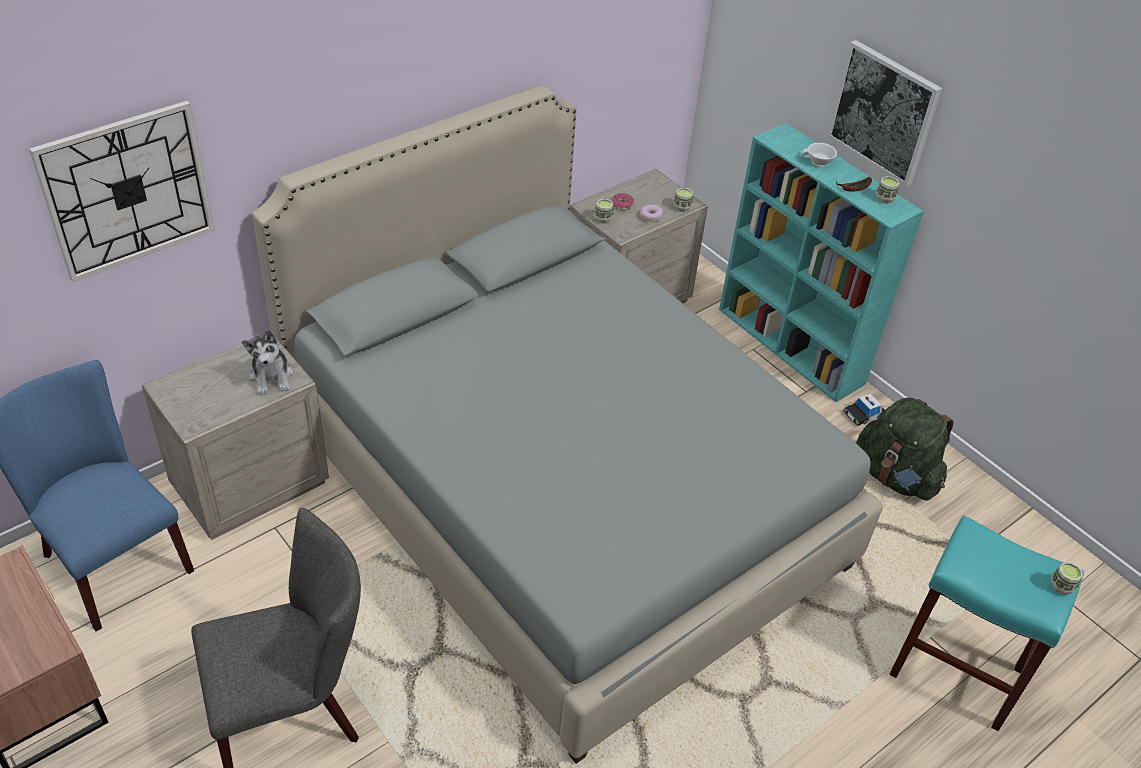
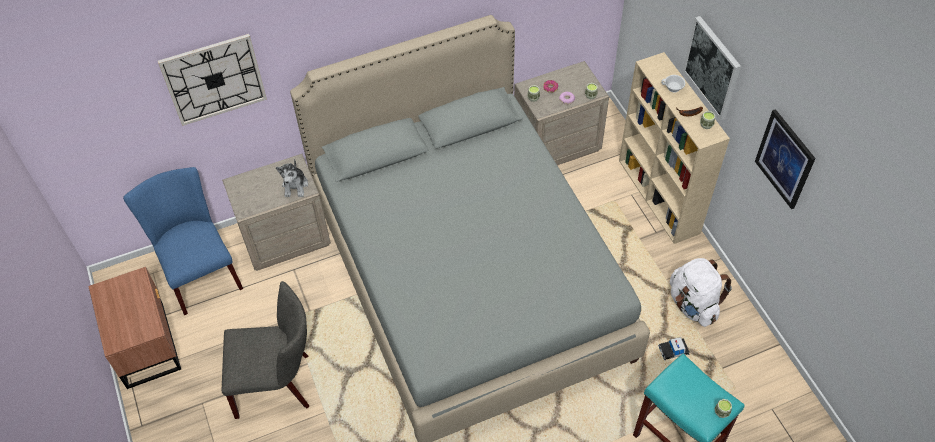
camera: 20 degrees right, 10 degrees up
turquoise bookcase [719,123,924,402] -> beige bookcase [619,52,730,244]
toy car [843,393,885,426] -> toy car moved to [658,337,690,360]
green backpack [856,397,953,501] -> white backpack [670,258,732,327]
none -> picture [755,109,816,209]

